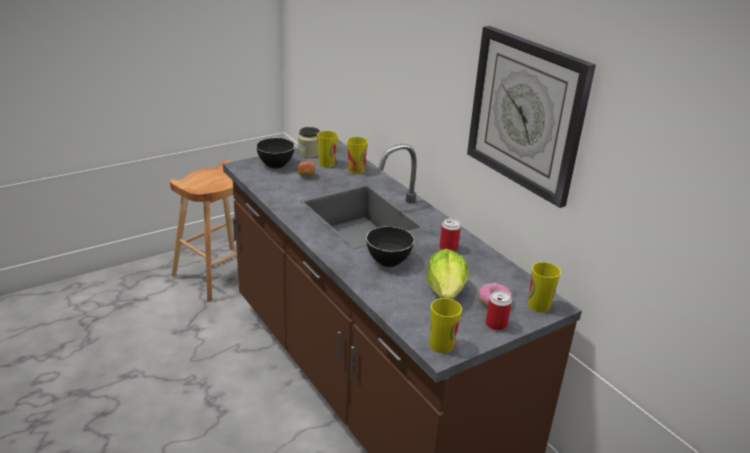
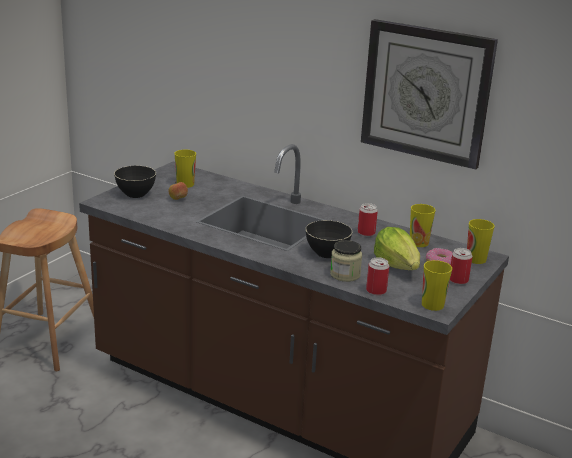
camera: 25 degrees left, 5 degrees down
jar [298,127,320,158] -> jar moved to [330,240,362,282]
cup [347,137,368,174] -> cup moved to [410,204,436,247]
none -> can [366,257,389,295]

